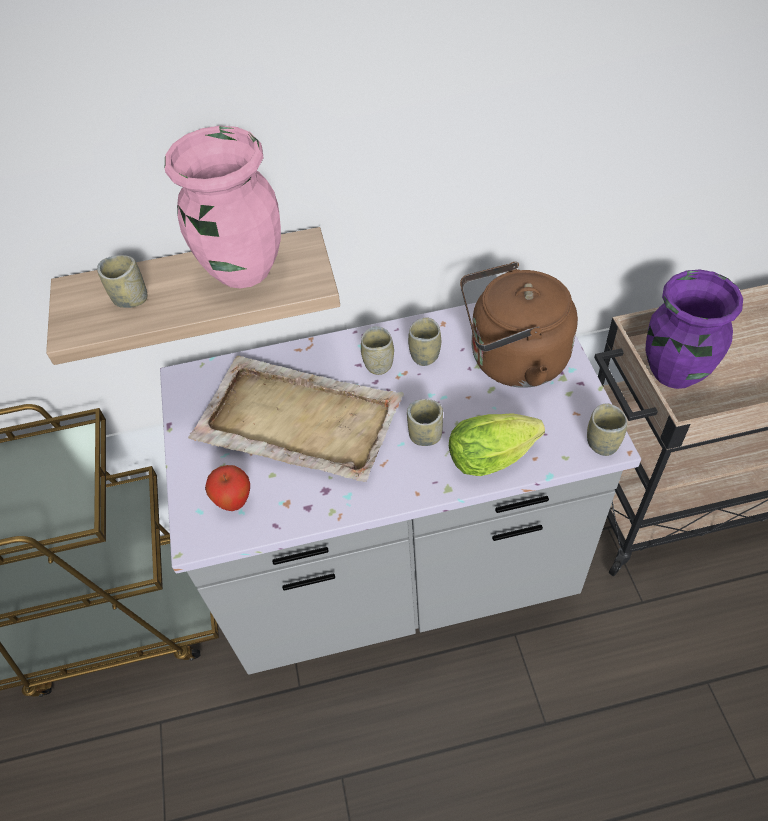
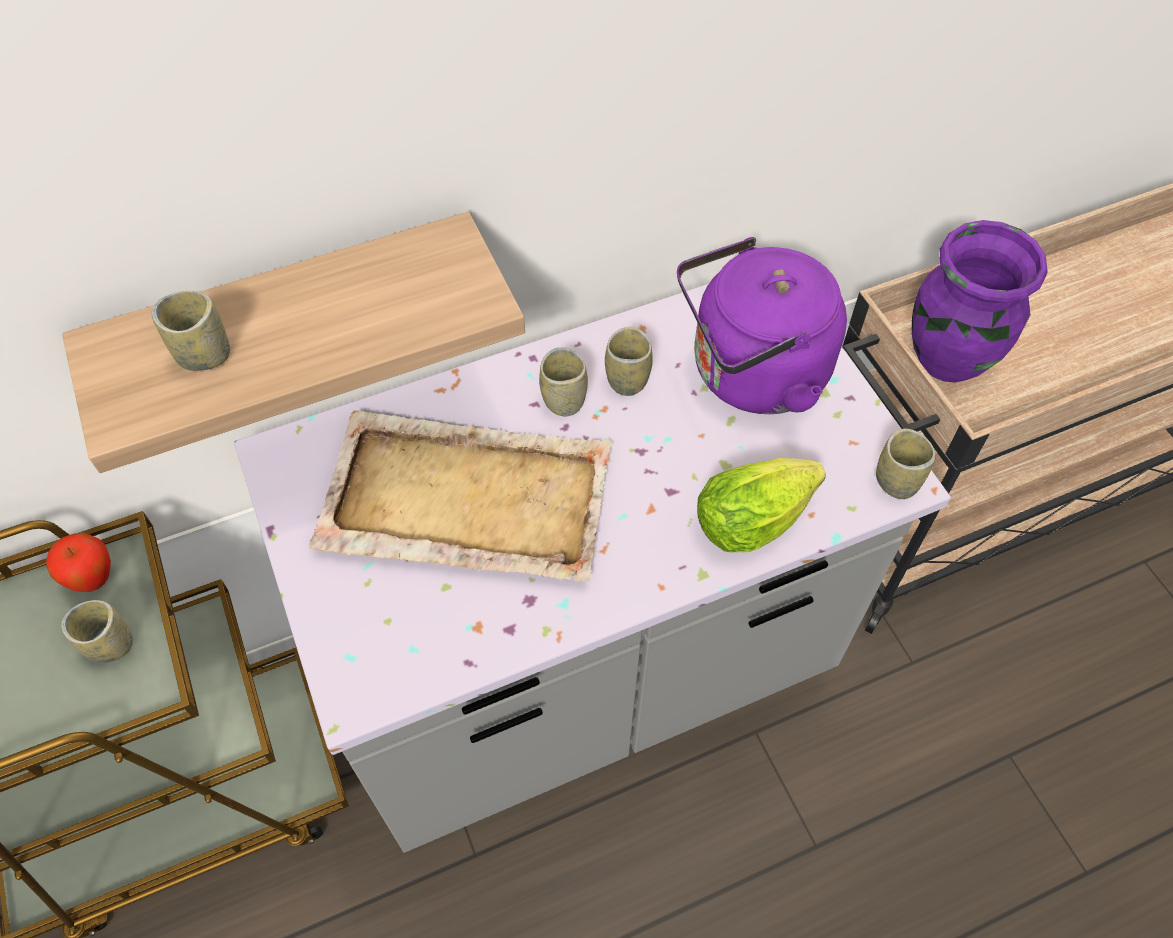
camera: 15 degrees left, 5 degrees up
pink vase [165,126,281,289] -> none
apple [205,465,250,511] -> apple moved to [46,533,111,592]
cup [407,399,443,446] -> cup moved to [61,600,133,663]
brown kettle [460,262,578,388] -> purple kettle [677,237,847,414]

